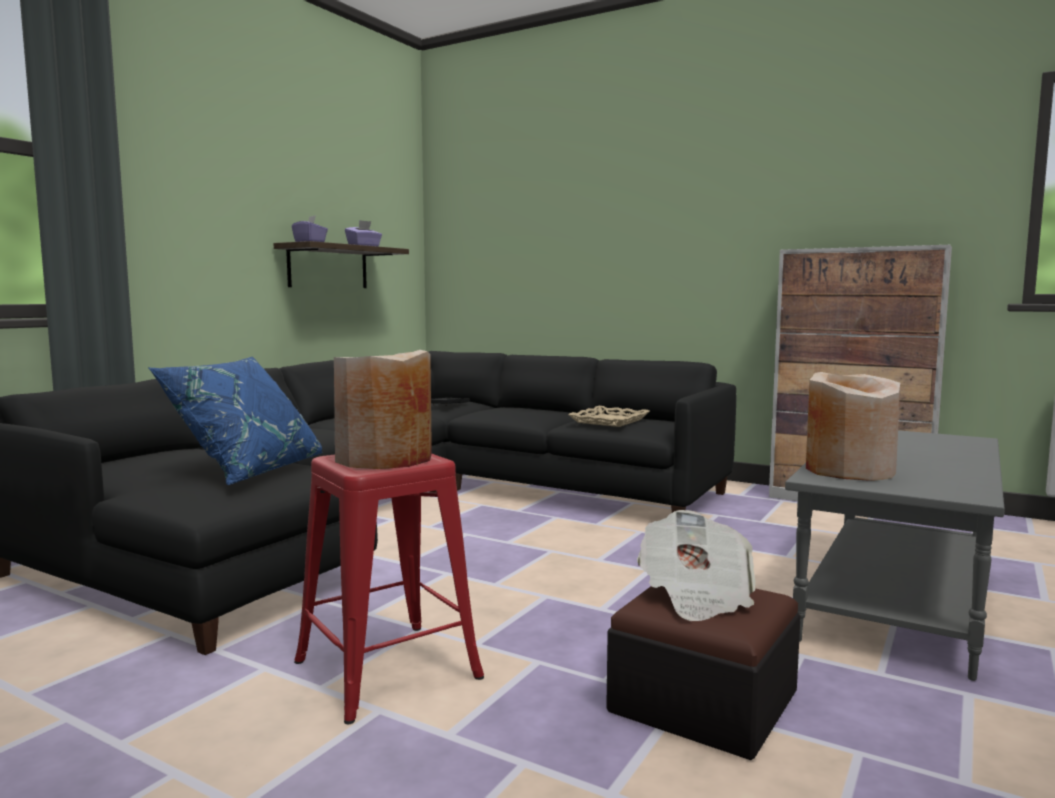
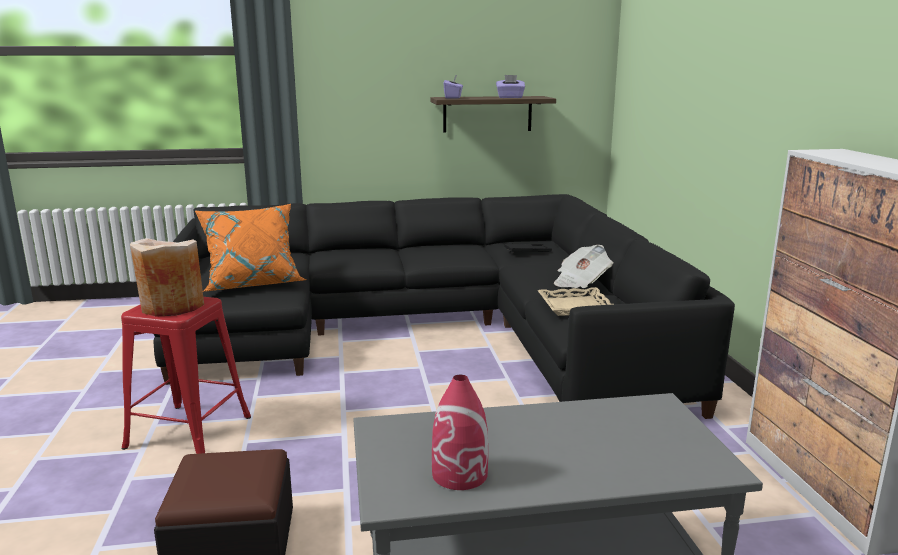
camera: 50 degrees right, 10 degrees up
blue pillow [148,357,323,485] -> orange pillow [195,204,306,292]
newspaper [637,510,755,621] -> newspaper moved to [554,245,614,288]
beige vase [806,372,900,481] -> none
none -> red vase [432,375,488,490]

